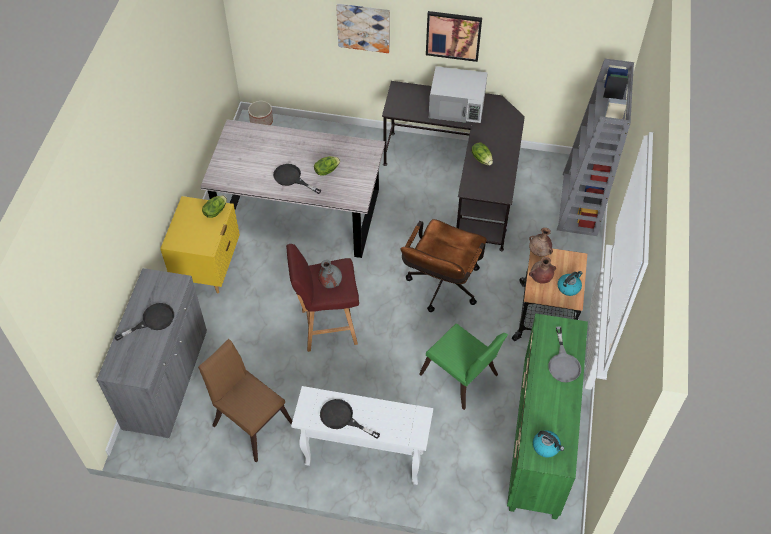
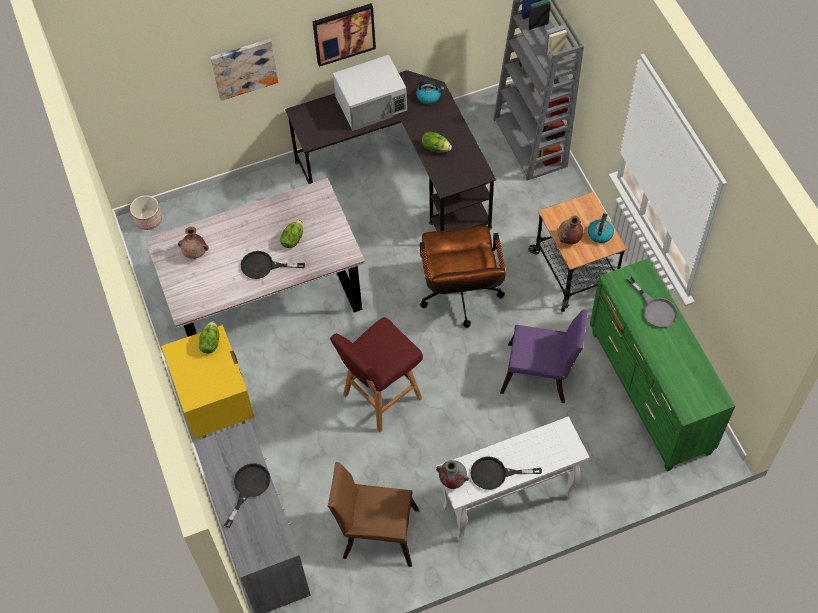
camera: 30 degrees left, 5 degrees up
grey vase [318,260,342,288] -> grey vase moved to [436,460,469,489]
green chair [419,323,508,410] -> purple chair [500,309,588,403]
brown vase [529,228,553,257] -> brown vase moved to [178,227,209,259]
kettle [533,430,564,457] -> kettle moved to [416,81,444,104]

